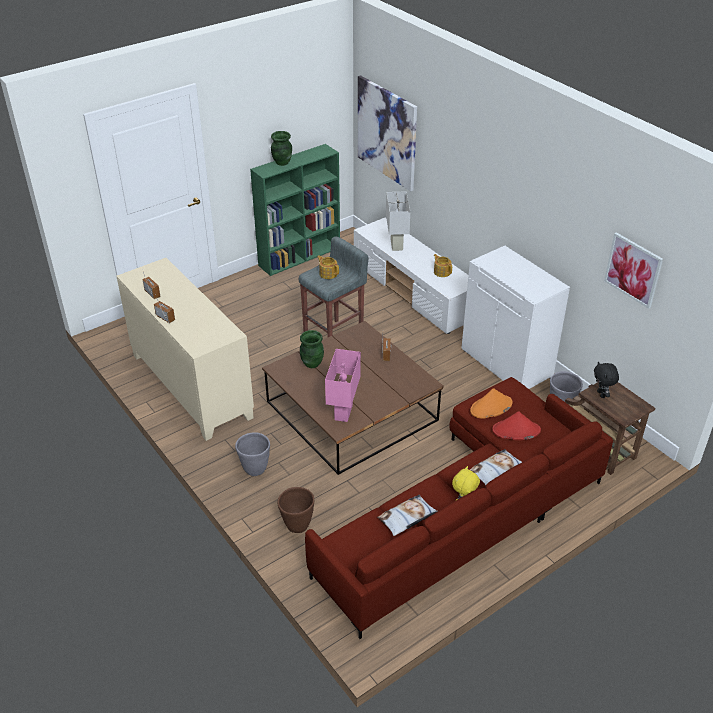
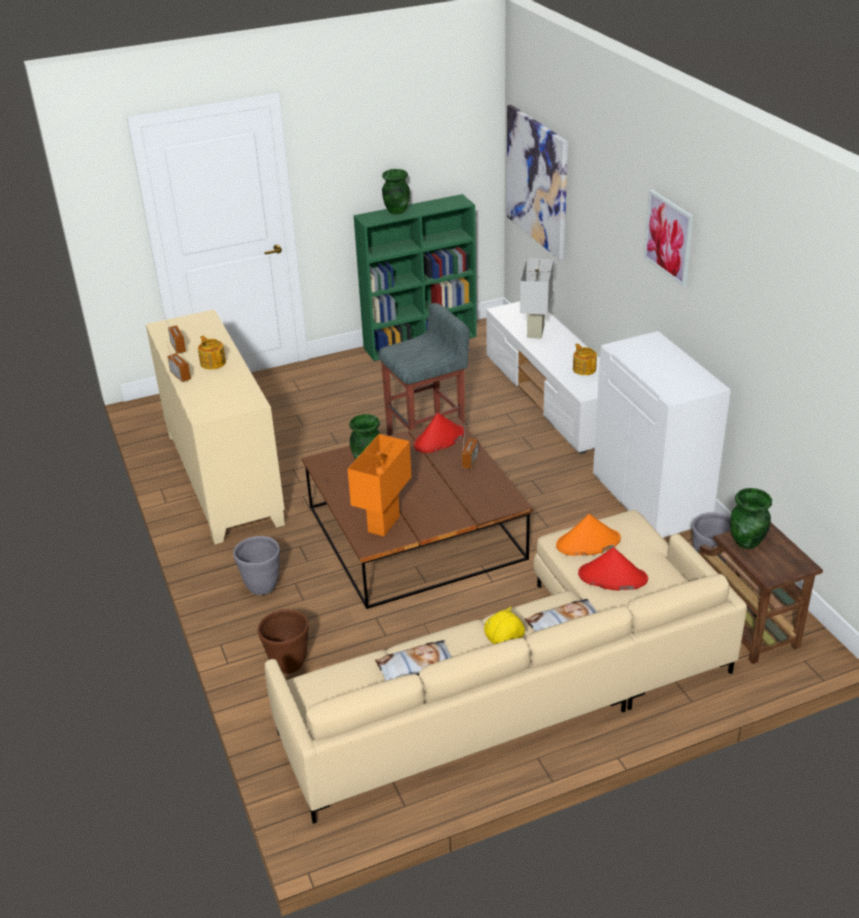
camera: 15 degrees right, 5 degrees down
red sofa [305,377,613,639] -> beige sofa [265,510,747,824]
teapot [317,255,339,279] -> teapot moved to [198,336,226,370]
pink table lamp [325,349,361,422] -> orange table lamp [348,434,411,537]
black plush toy [594,362,619,398] -> green vase [730,488,772,549]
picture [604,232,663,309] -> picture moved to [644,189,694,287]
none -> red hat [414,413,464,453]

